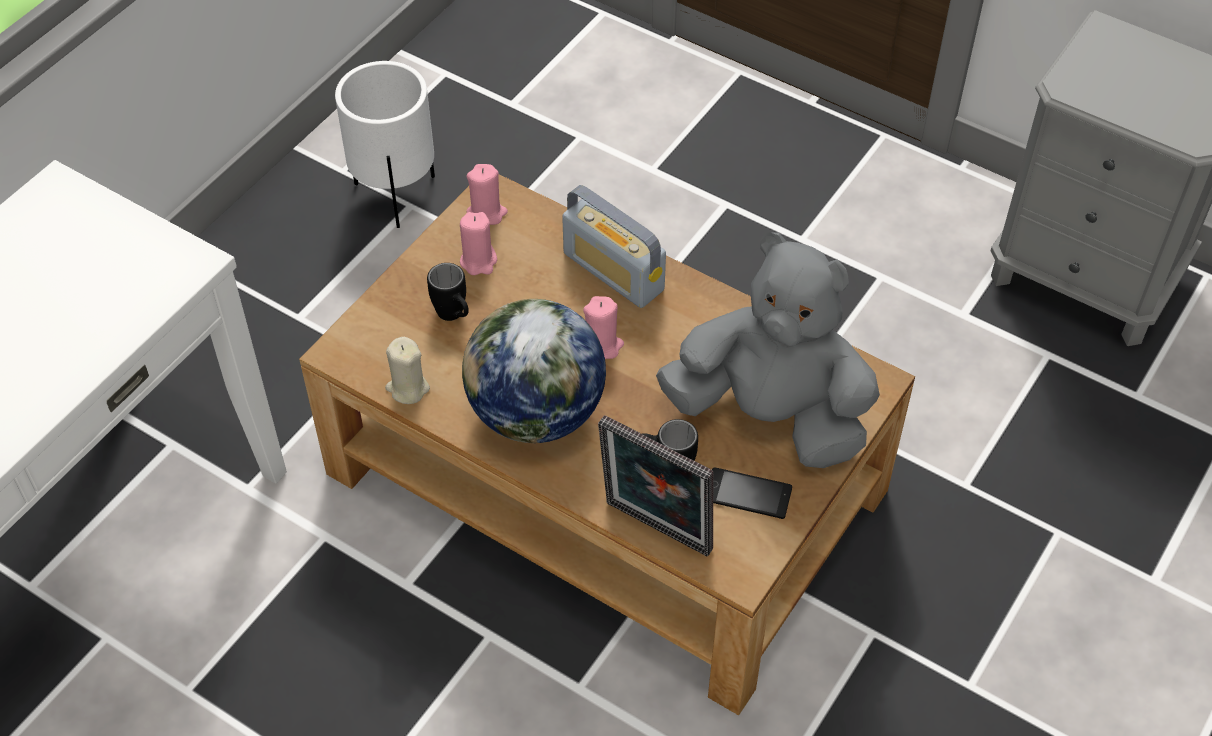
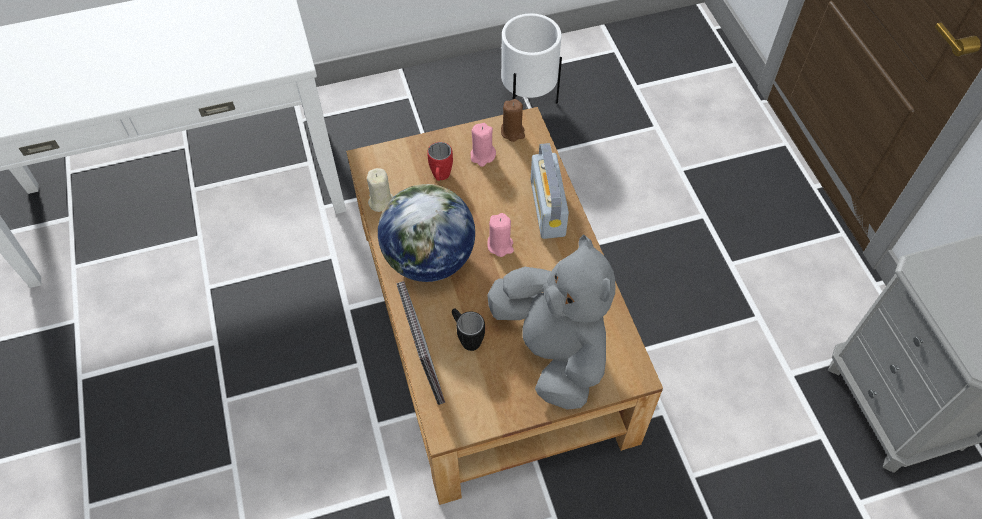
camera: 40 degrees right, 5 degrees up
black mug [427,263,469,321] -> red mug [427,142,453,181]
pink candle [466,164,508,225] -> brown candle [501,99,525,142]
phone [712,467,792,519] -> none

